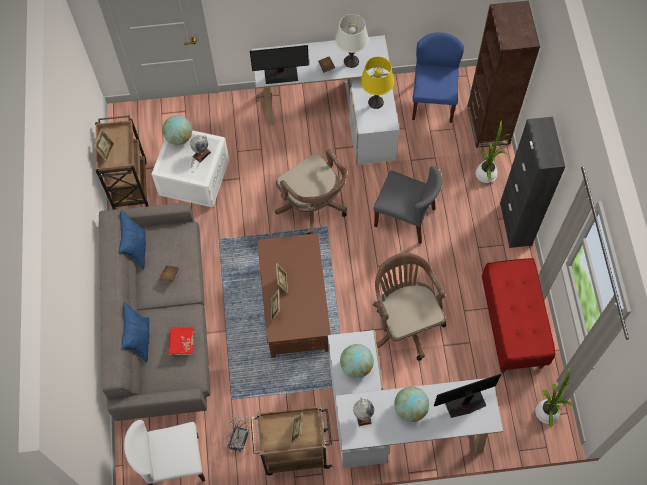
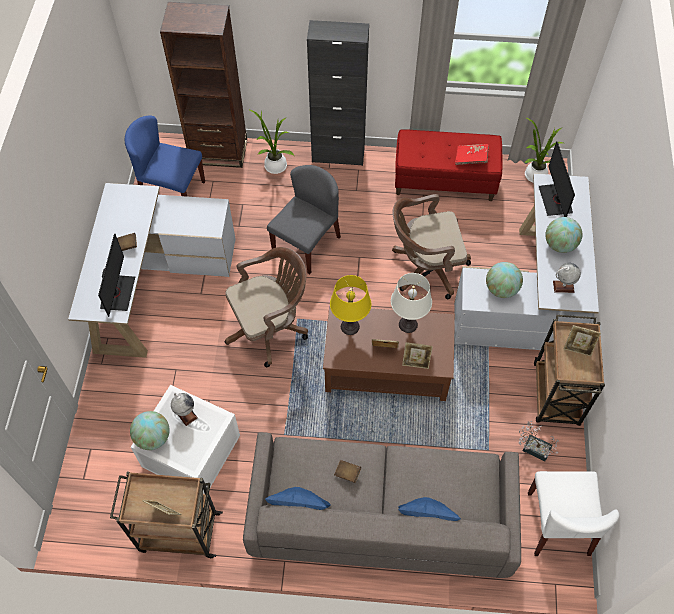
camera: 80 degrees left, 5 degrees down
red book [168,327,195,356] -> red book moved to [455,144,489,165]
white table lamp [335,14,369,68] -> white table lamp moved to [391,273,432,333]
yellow table lamp [361,57,394,109] -> yellow table lamp moved to [330,275,371,335]

